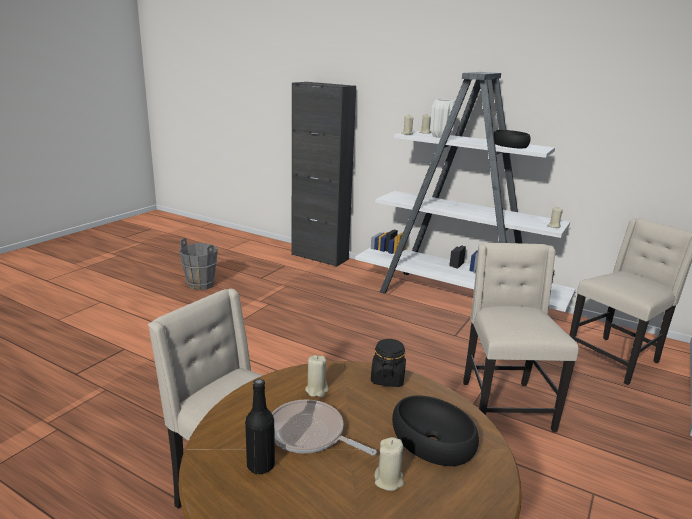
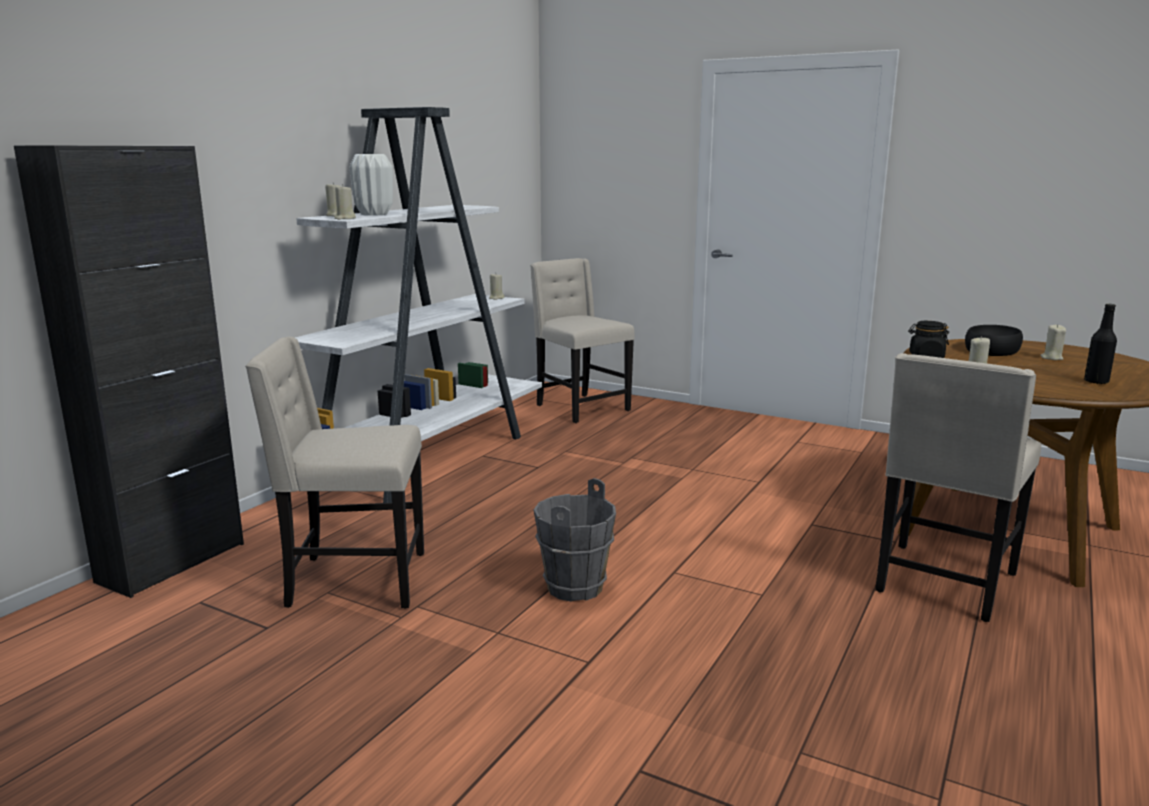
camera: 90 degrees left, 5 degrees down
grey bucket [179,238,218,290] -> grey bucket moved to [533,478,616,602]
frying pan [272,399,377,455] -> none
beige chair [463,243,579,432] -> beige chair moved to [245,337,424,609]
black bowl [494,130,531,148] -> none

